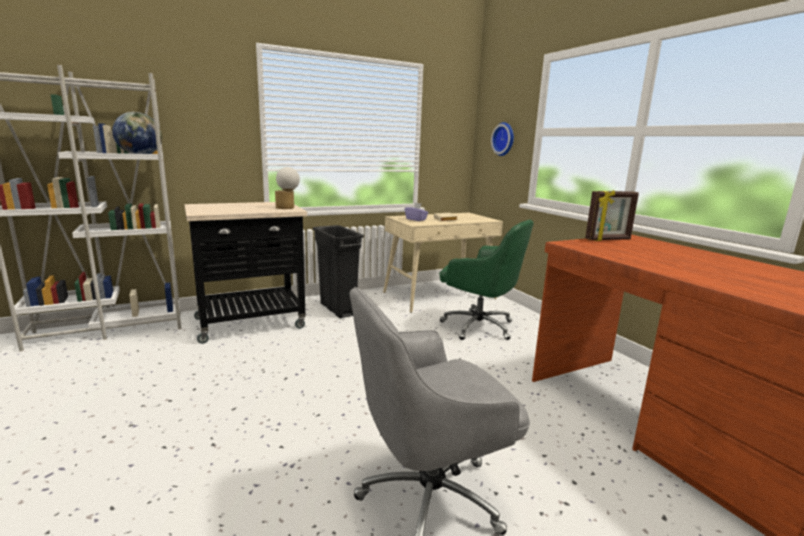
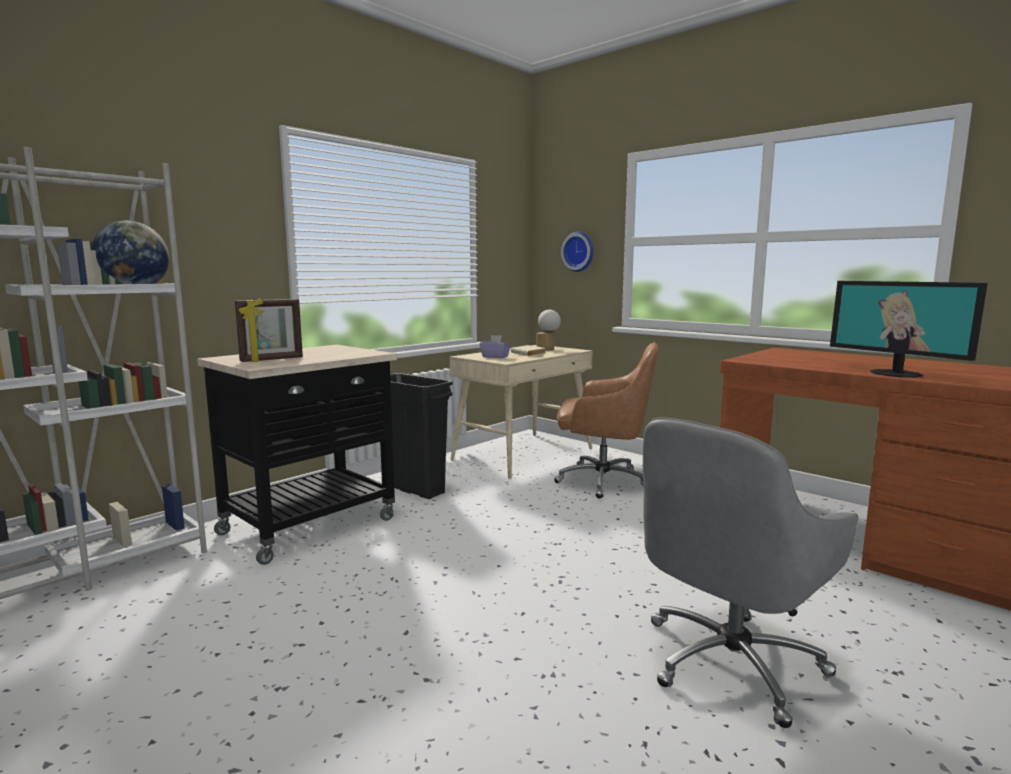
camera: 20 degrees left, 5 degrees down
table lamp [275,167,300,209] -> table lamp moved to [536,310,561,351]
green office chair [439,219,534,340] -> brown office chair [554,342,659,499]
picture frame [585,190,639,241] -> picture frame moved to [235,298,303,362]
none -> monitor [830,281,987,378]

